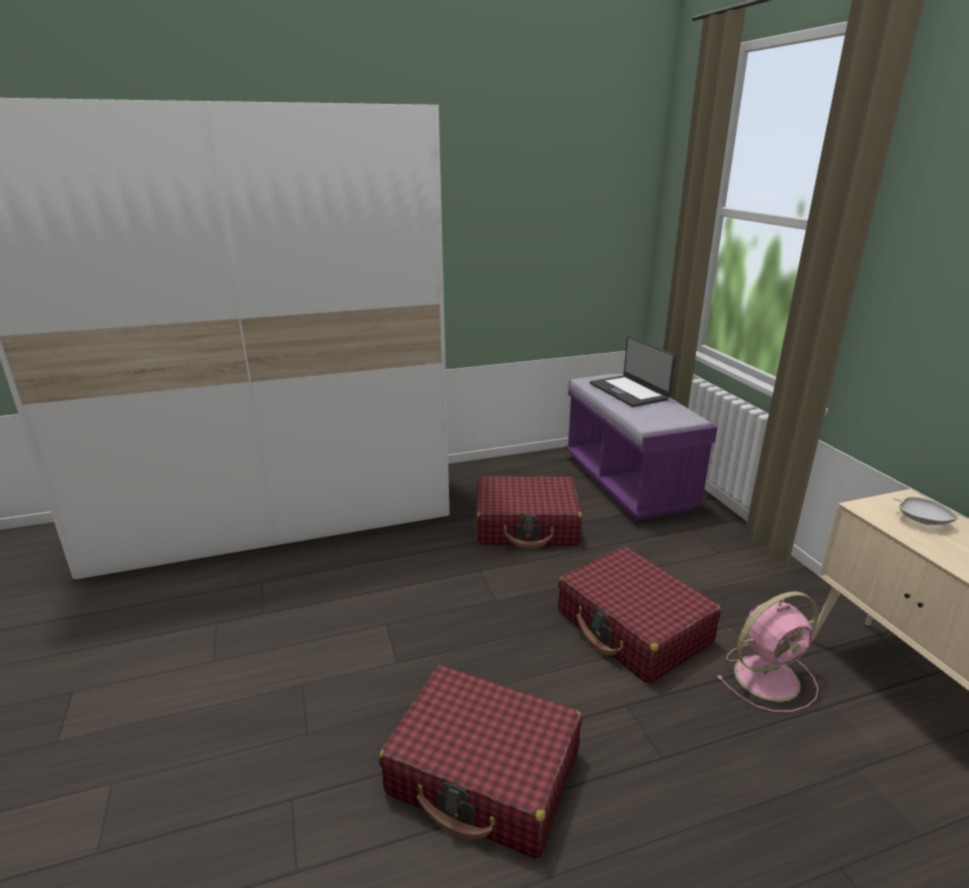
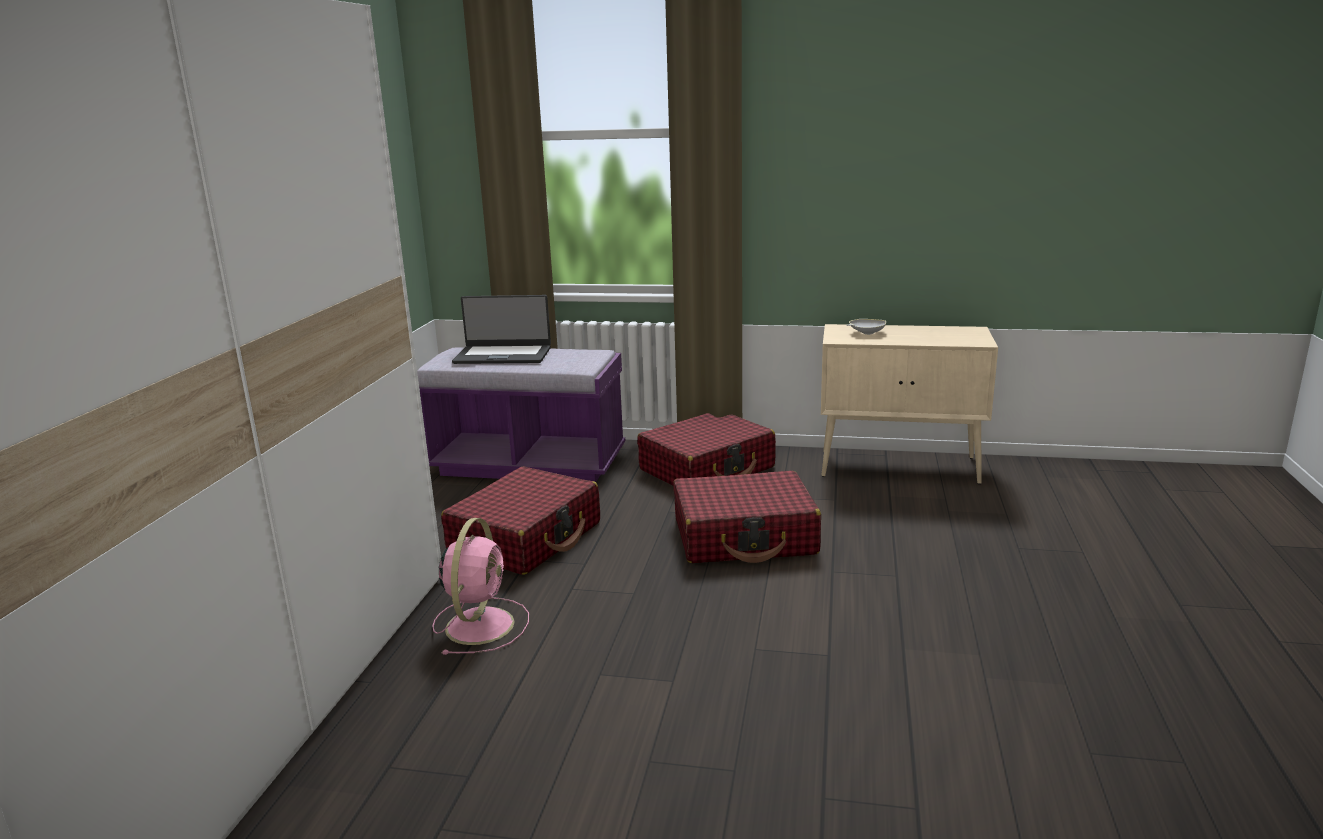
camera: 60 degrees left, 5 degrees down
red suitcase [379,665,582,859] -> red suitcase moved to [637,413,776,486]
pink fan [716,591,818,712] -> pink fan moved to [432,518,529,655]

